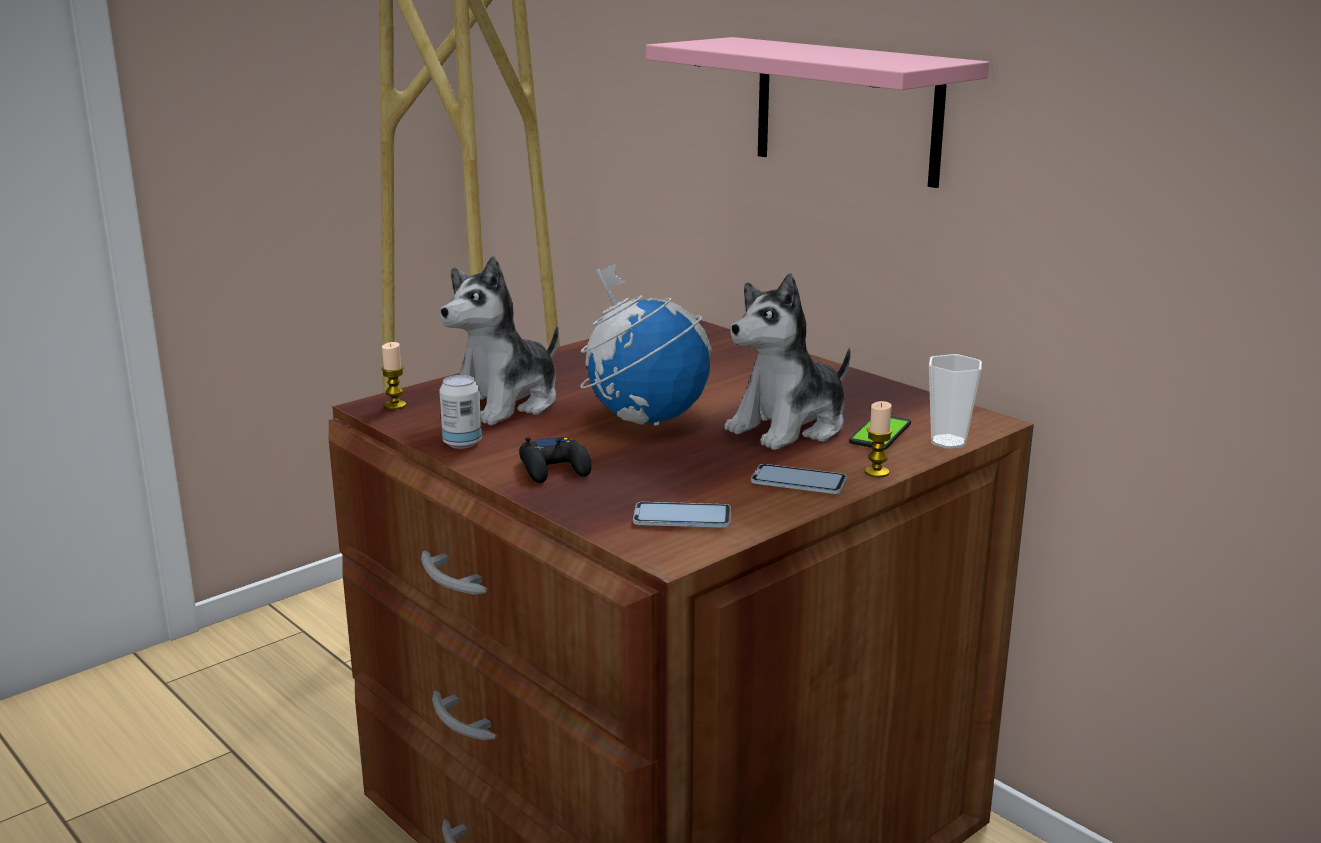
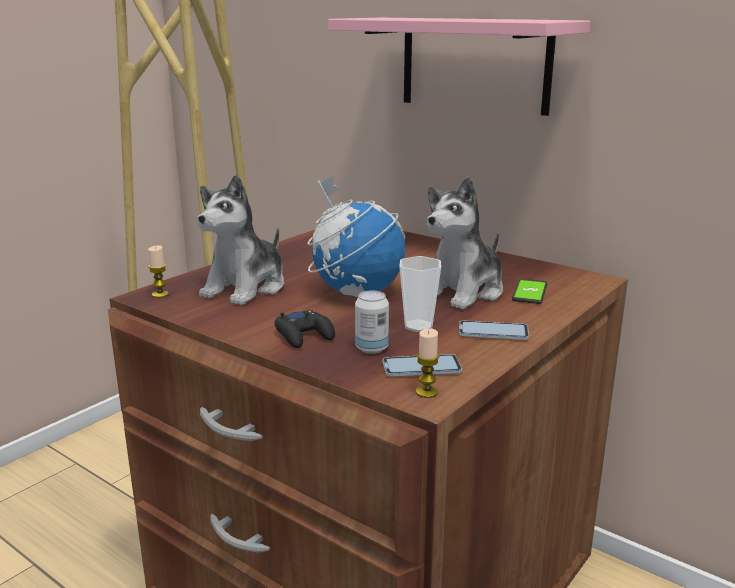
camera: 10 degrees left, 0 degrees up
can [439,375,482,449] -> can moved to [355,290,389,354]
candle [865,401,892,478] -> candle moved to [416,328,440,398]
cup [929,354,982,449] -> cup moved to [399,256,441,332]

